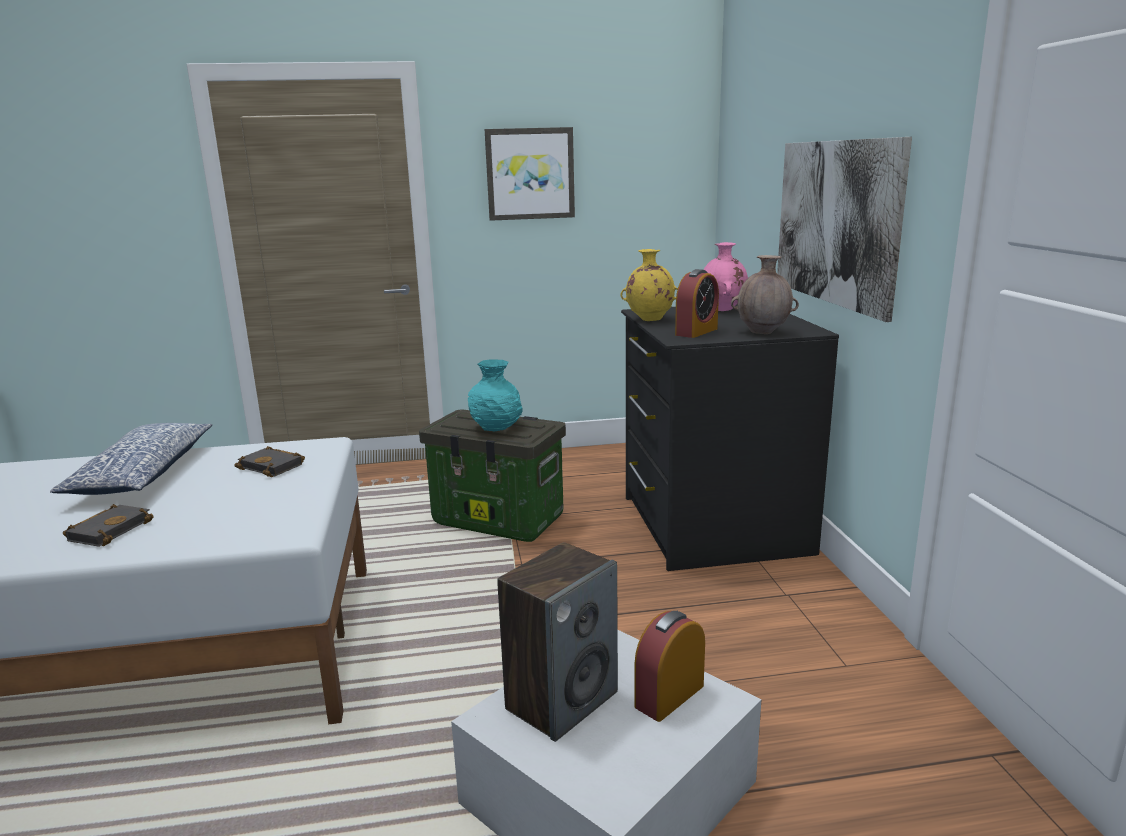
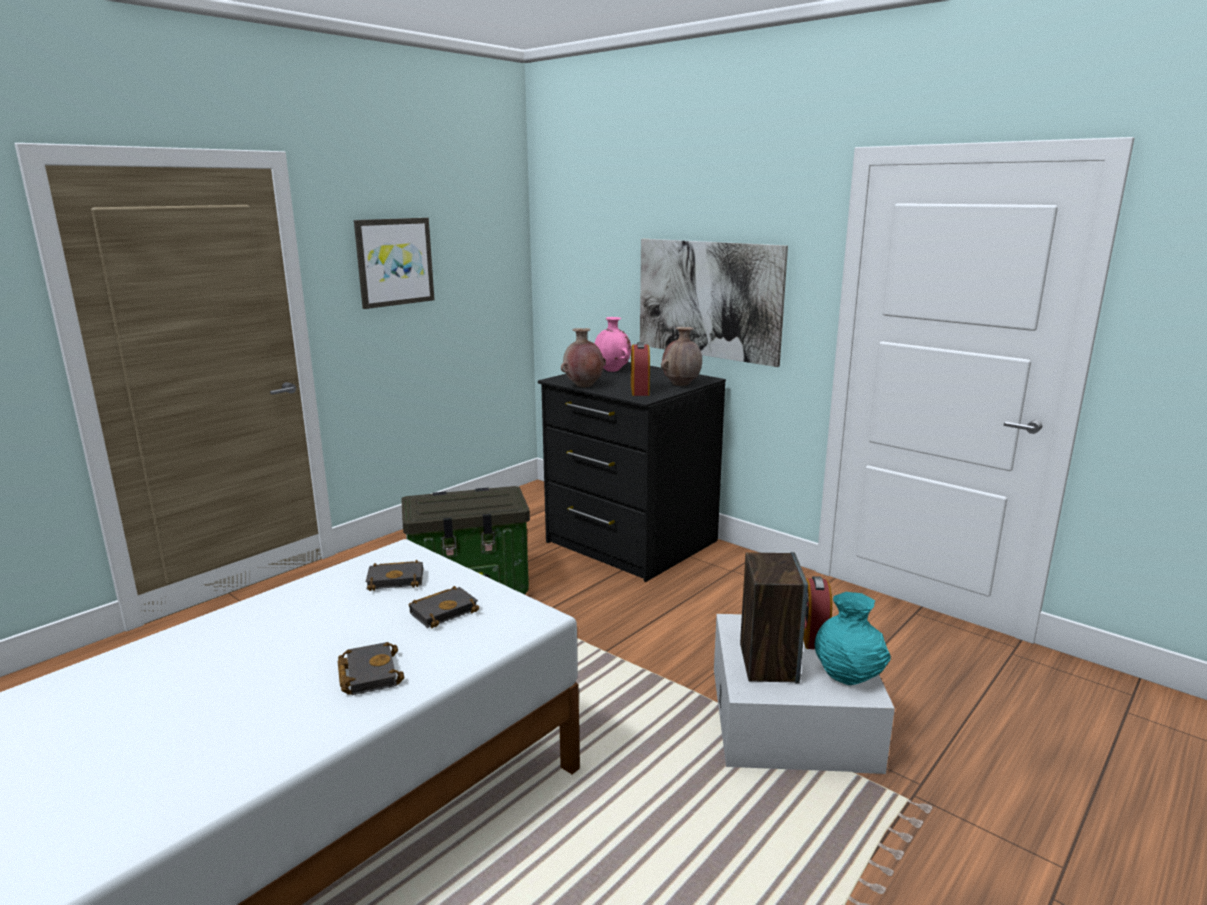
camera: 40 degrees left, 0 degrees up
pillow [50,423,212,495] -> none
turquoise vase [468,360,522,431] -> turquoise vase moved to [815,592,891,685]
yellow vase [620,249,678,321] -> brown vase [561,328,606,387]
none -> black book [409,586,479,628]

